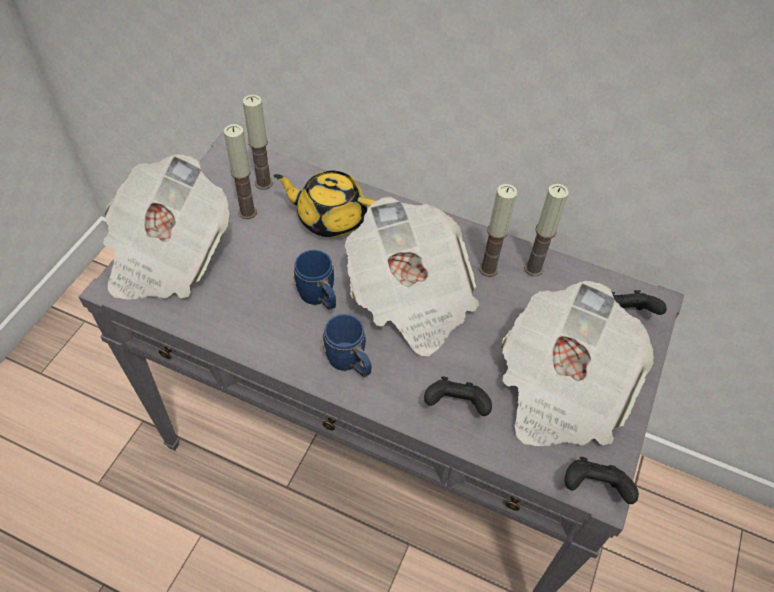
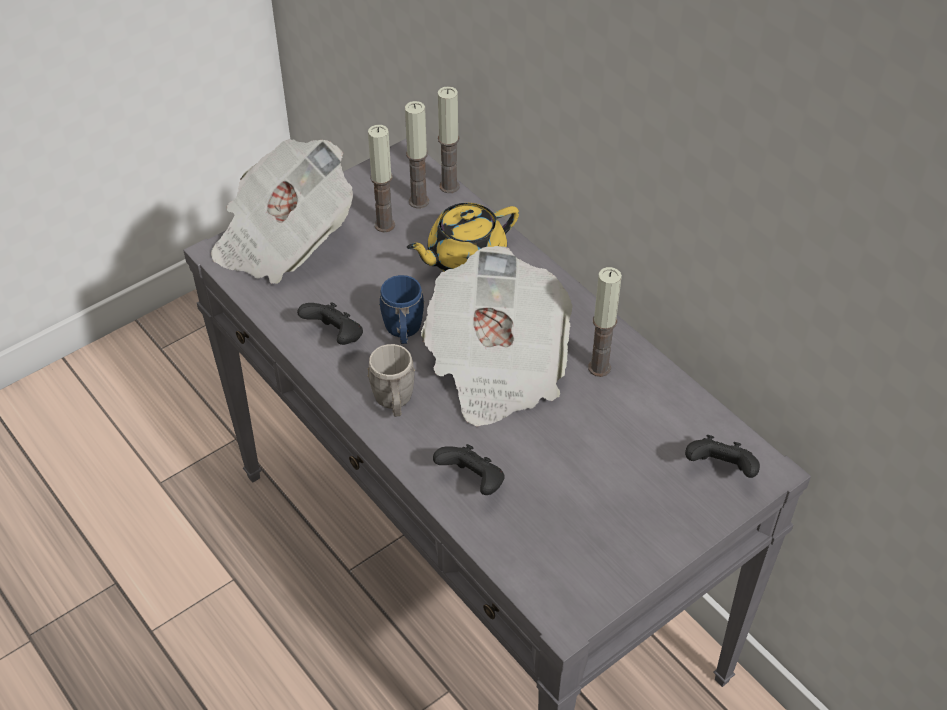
camera: 30 degrees right, 5 degrees down
yellow teapot [274,170,375,237] -> yellow teapot turned 75 degrees counterclockwise [407,203,519,272]
blue mug [322,314,372,377] -> grey mug [368,344,415,417]
newspaper [501,281,654,446] -> none
candle [524,184,569,276] -> candle moved to [438,86,460,193]
black game controller [565,457,639,504] -> black game controller moved to [297,302,363,345]

